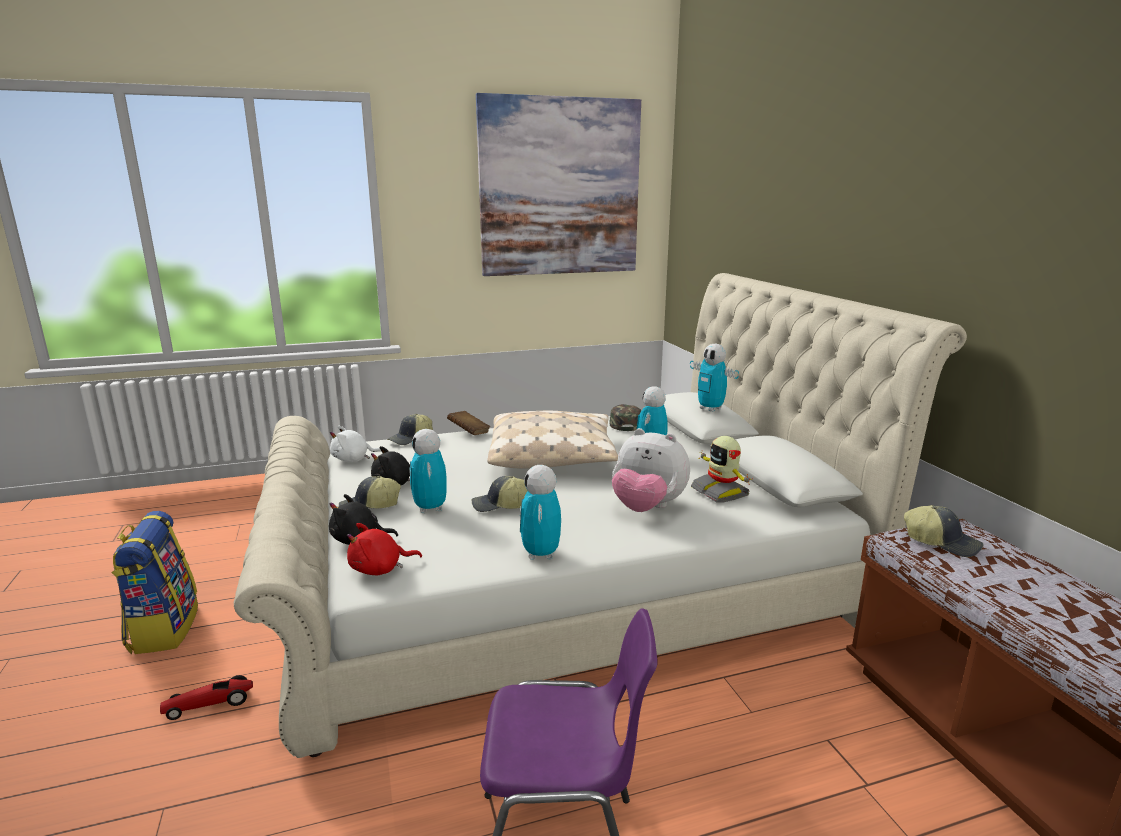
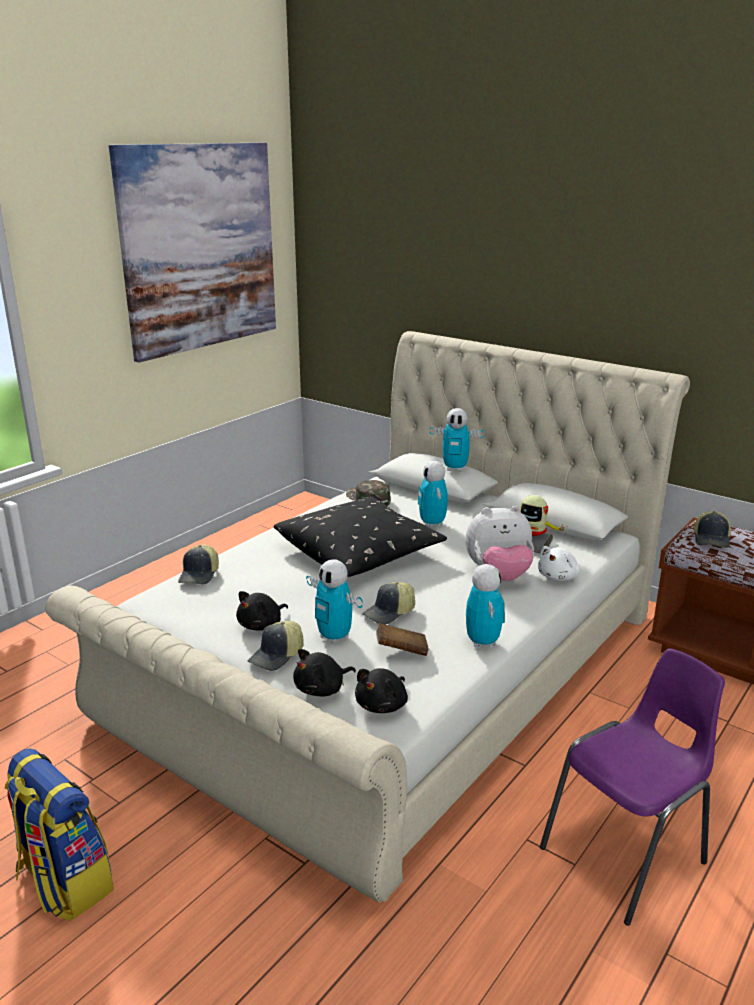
camera: 35 degrees left, 5 degrees up
toy car [160,675,253,720] -> none
white plush toy [330,426,381,462] -> white plush toy moved to [538,546,580,581]
red plush toy [347,523,422,575] -> black plush toy [355,668,408,713]
brown book [447,411,490,435] -> brown book moved to [376,623,429,656]
beige pillow [487,411,618,469] -> black pillow [274,496,447,577]
toy robot [520,465,561,560] -> toy robot turned 150 degrees counterclockwise [466,564,505,648]
cap [904,505,984,557] -> cap turned 105 degrees clockwise [694,511,731,548]

